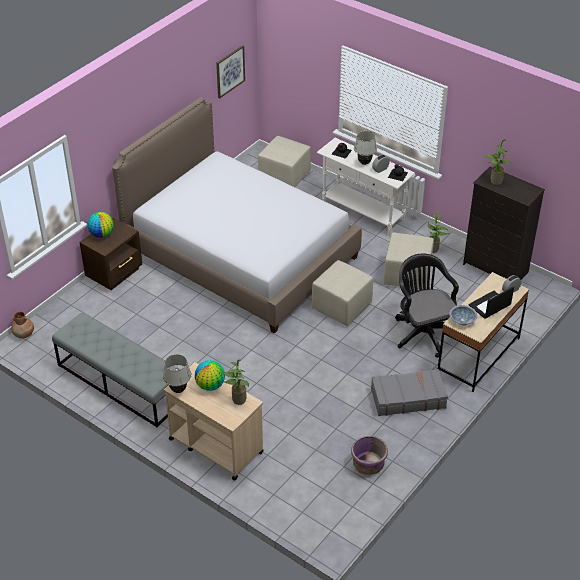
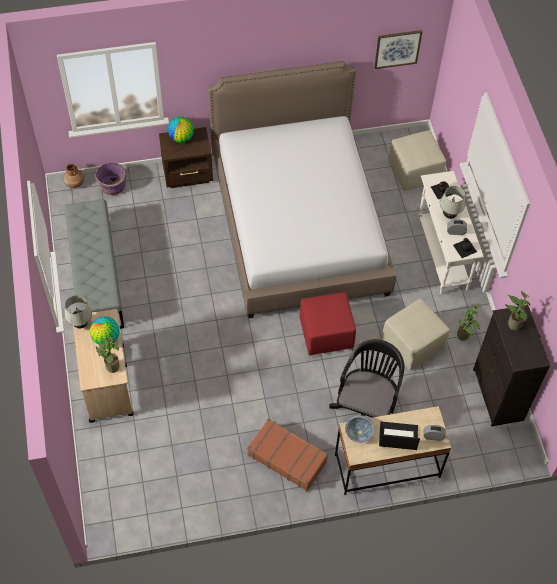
camera: 40 degrees right, 15 degrees up
beige ottoman [312,260,373,326] -> red ottoman [300,292,356,355]
purple planter [351,436,388,475] -> purple planter moved to [95,163,126,195]
grey suitcase [371,369,448,416] -> brown suitcase [247,418,328,491]

